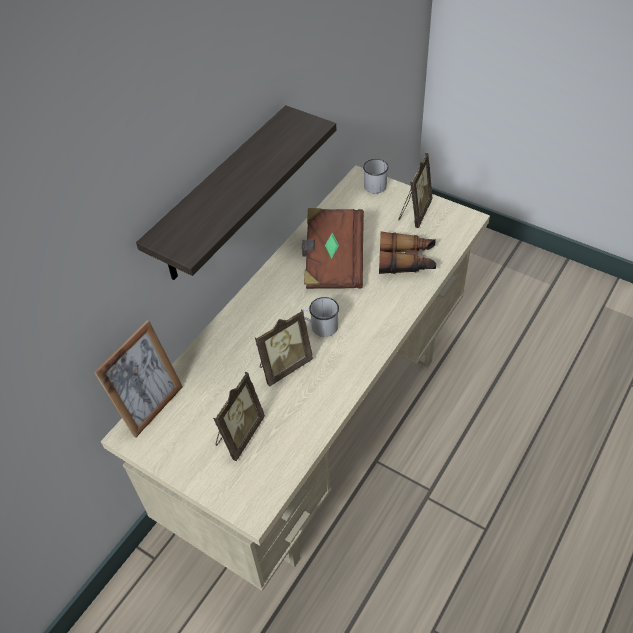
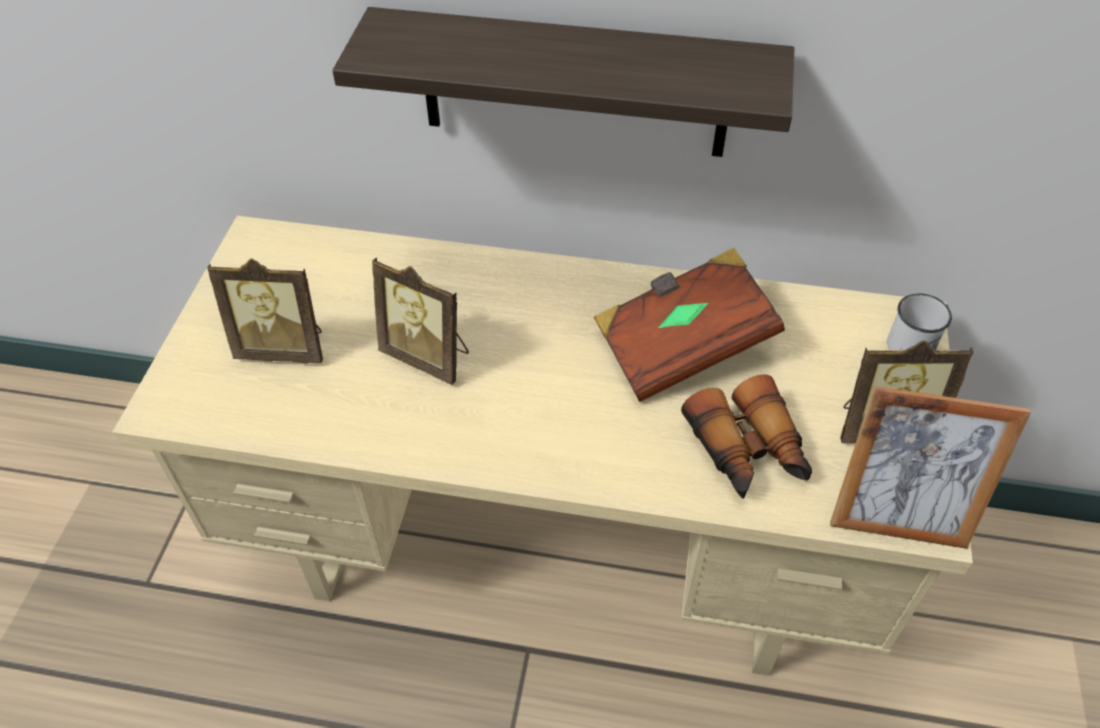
camera: 65 degrees right, 0 degrees up
picture frame [94,320,183,438] -> picture frame moved to [830,386,1031,549]
white mug [302,297,339,337] -> none

